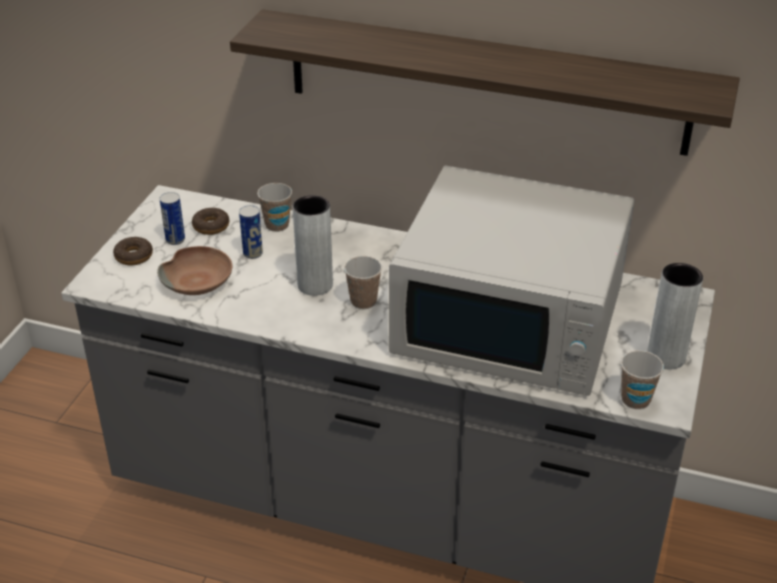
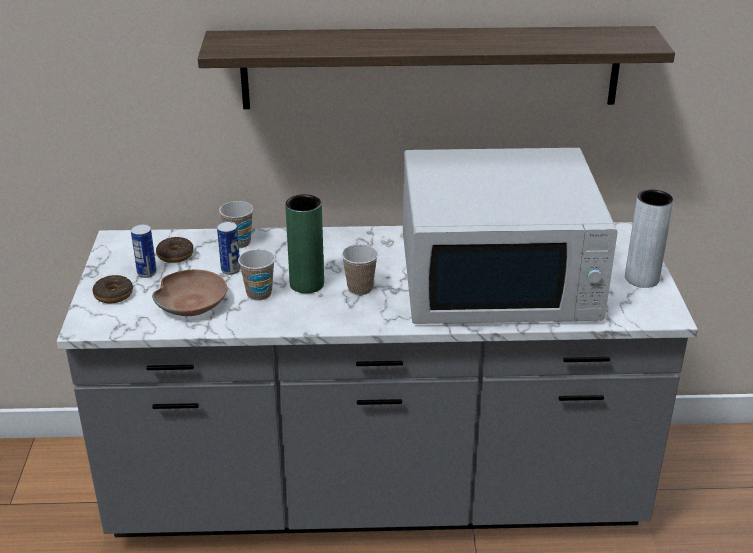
camera: 20 degrees left, 5 degrees down
grey vase [293,195,333,296] -> green vase [285,194,324,294]
cup [621,350,664,409] -> cup moved to [238,249,275,301]

